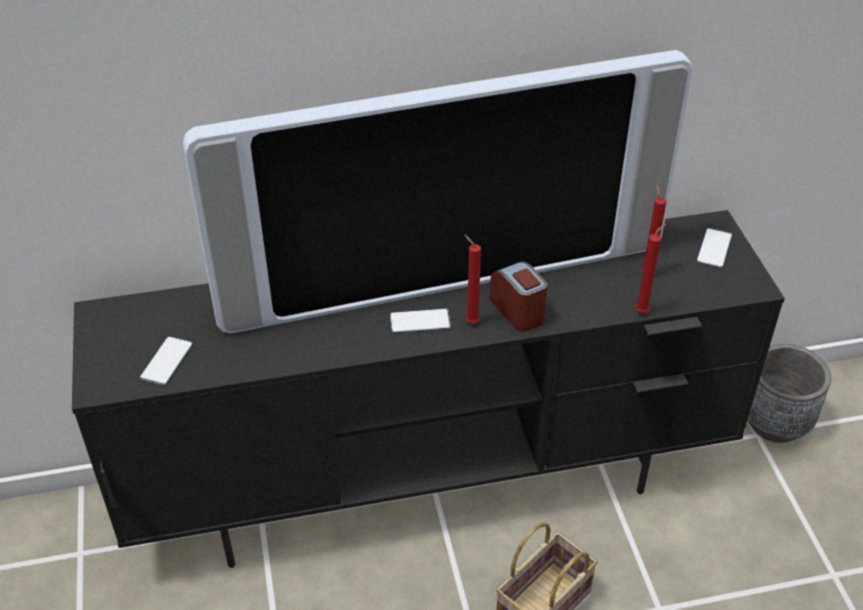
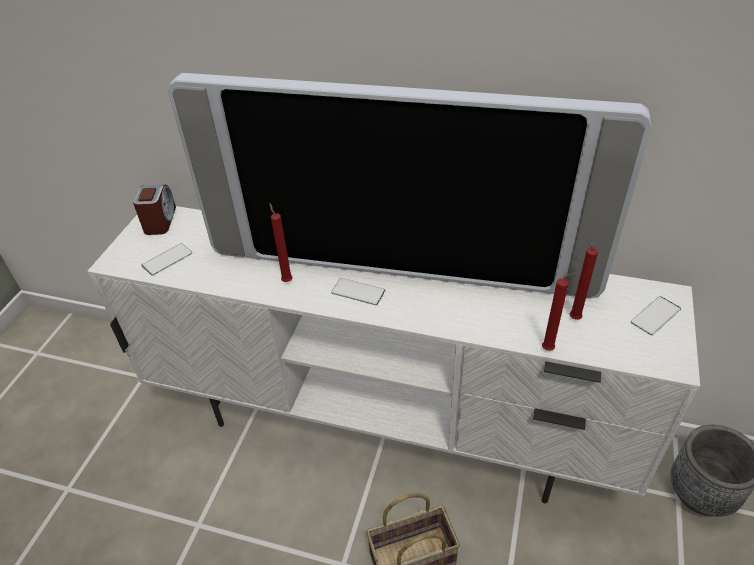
camera: 30 degrees right, 0 degrees up
black tv stand [72,210,785,568] -> white tv stand [87,206,700,503]
red candle [465,235,481,323] -> red candle moved to [269,203,293,282]
alarm clock [489,262,548,332] -> alarm clock moved to [133,185,176,235]

